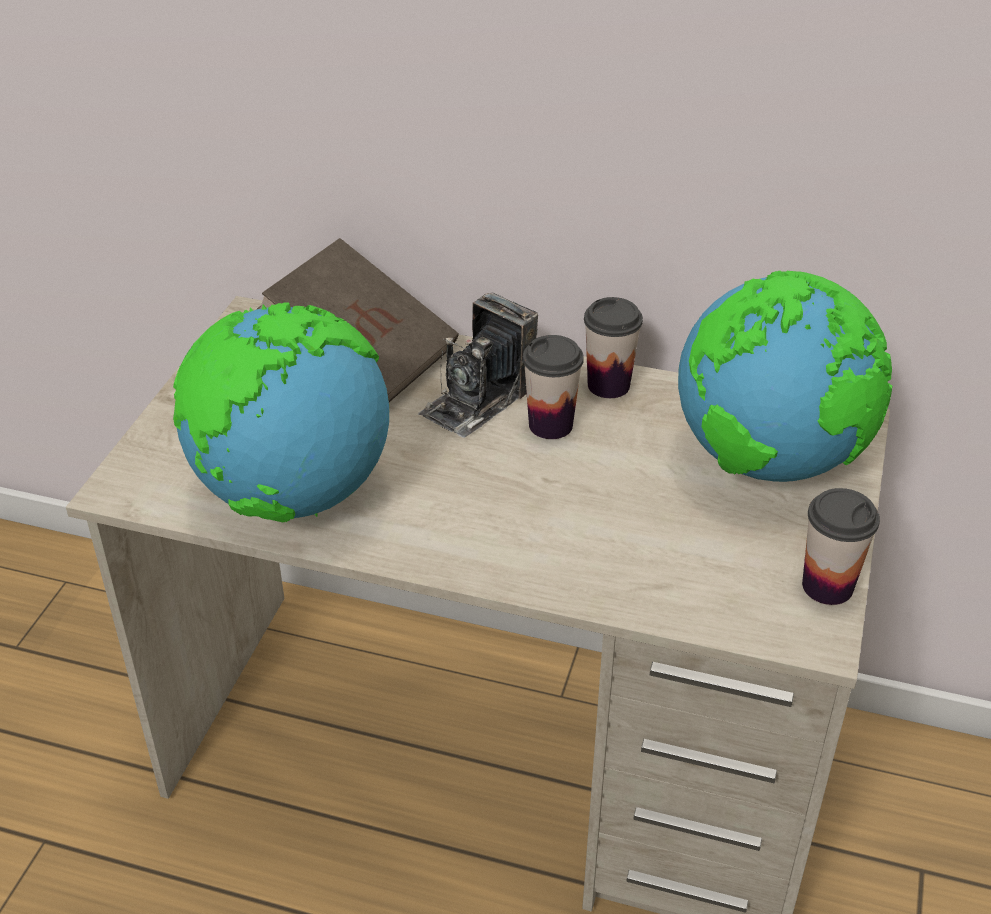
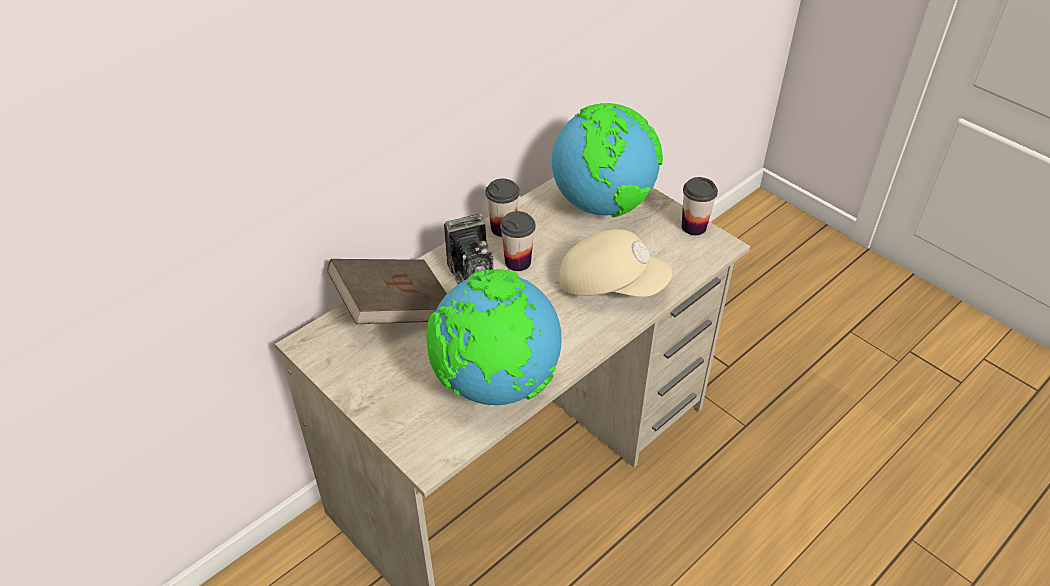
camera: 60 degrees left, 5 degrees up
none -> beige cap [559,229,672,297]

